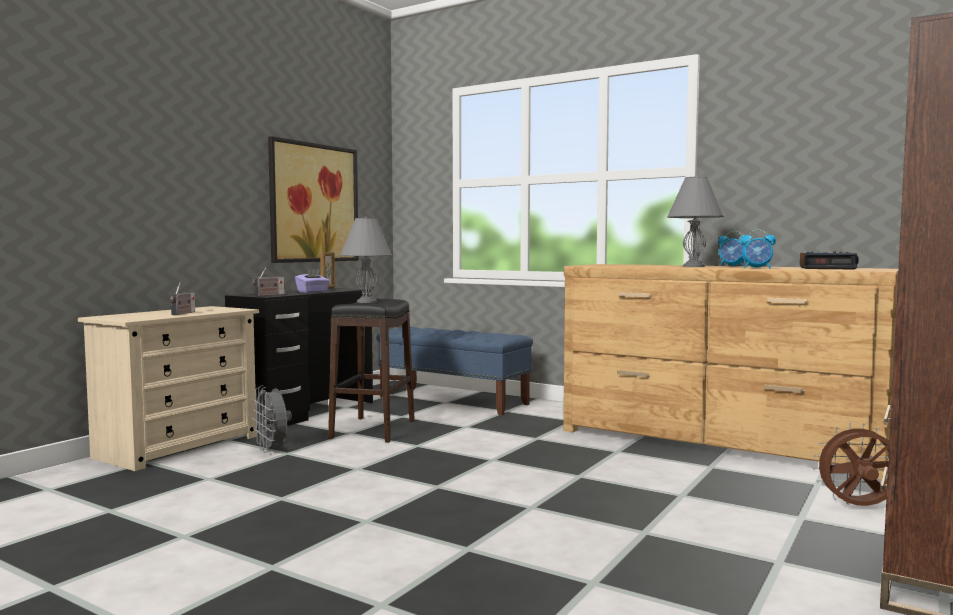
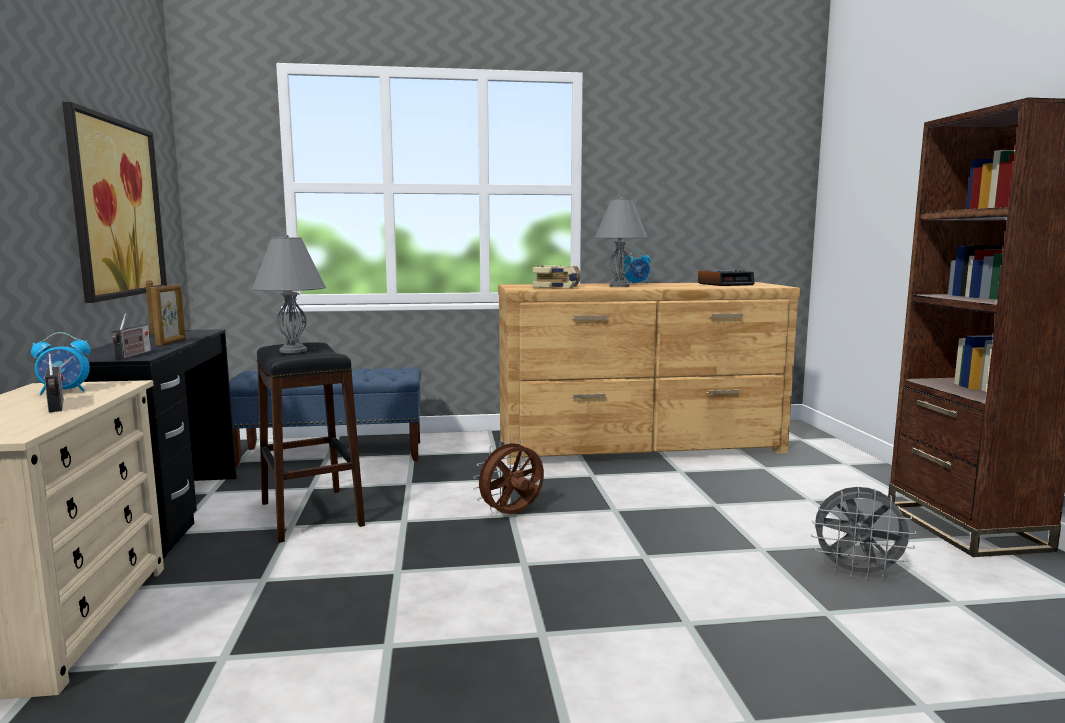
camera: 40 degrees left, 5 degrees up
grey fan [252,385,292,453] -> grey fan moved to [811,487,917,580]
purple tissue box [295,269,330,293] -> picture frame [151,284,186,346]
alarm clock [741,229,776,268] -> alarm clock moved to [31,332,91,395]
brown fan [813,423,889,506] -> brown fan moved to [473,438,544,514]
none -> book [533,265,581,288]

